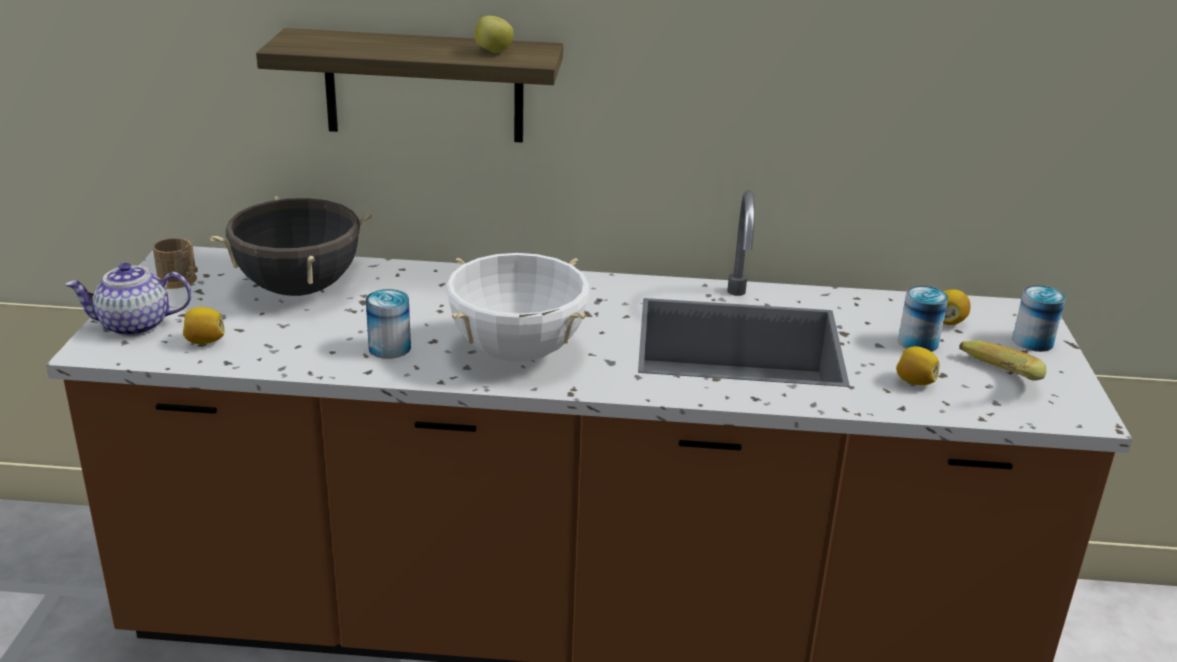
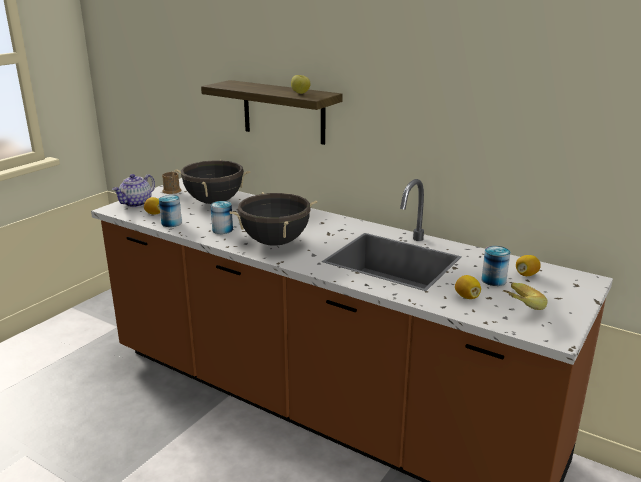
camera: 30 degrees right, 5 degrees down
teapot [65,262,192,337] -> teapot turned 75 degrees counterclockwise [112,174,155,207]
white cooking pot [446,253,589,362] -> black cooking pot [229,192,317,246]
can [1012,285,1066,352] -> can moved to [159,195,182,227]

